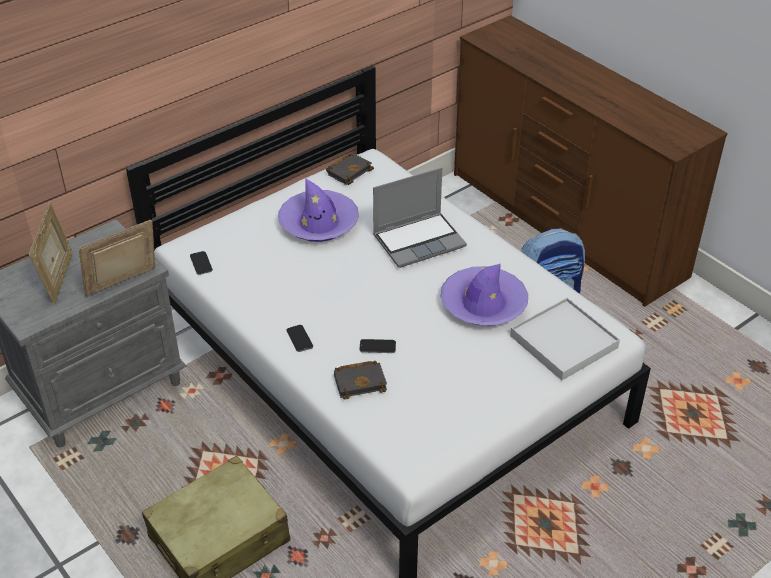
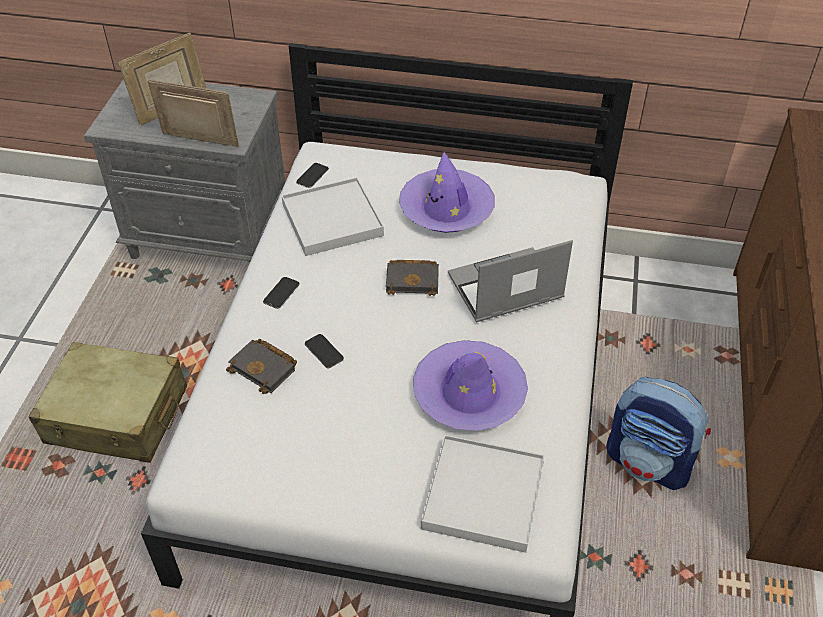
camera: 50 degrees right, 5 degrees up
black book [326,153,374,185] -> black book moved to [386,260,439,296]
laptop [373,168,467,268] -> laptop turned 135 degrees clockwise [448,240,573,322]
none -> white tray [282,177,384,256]

